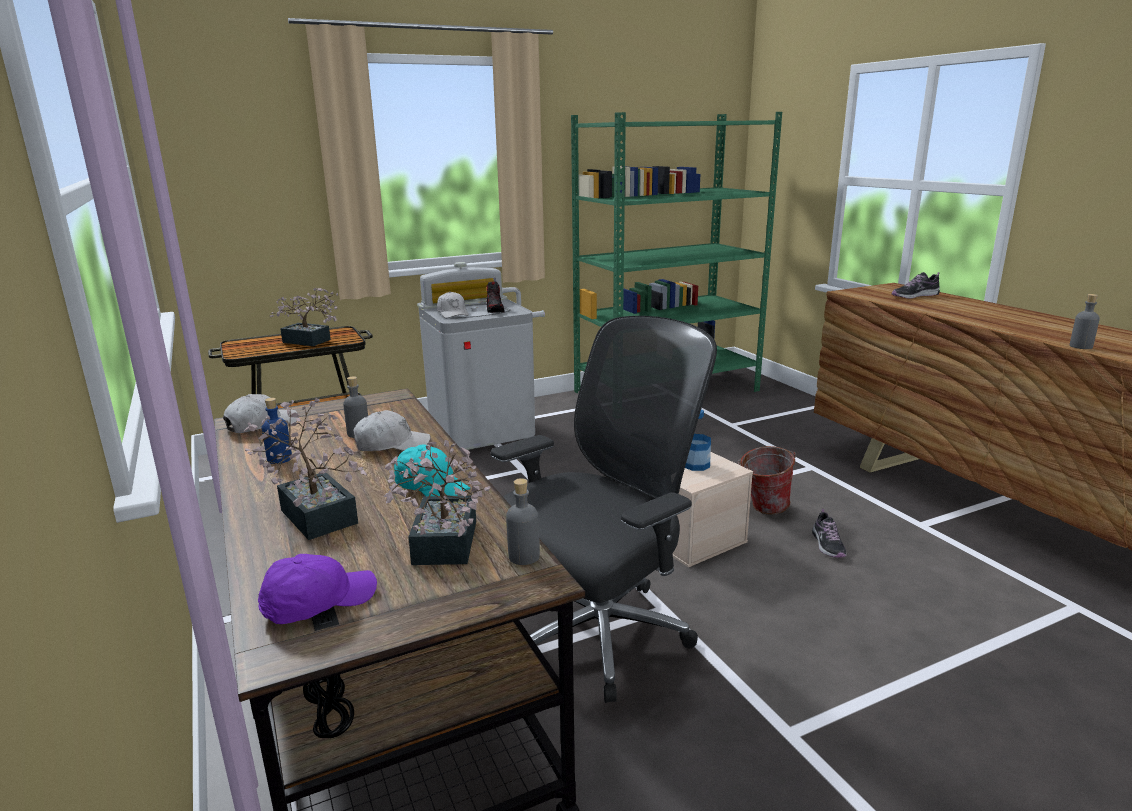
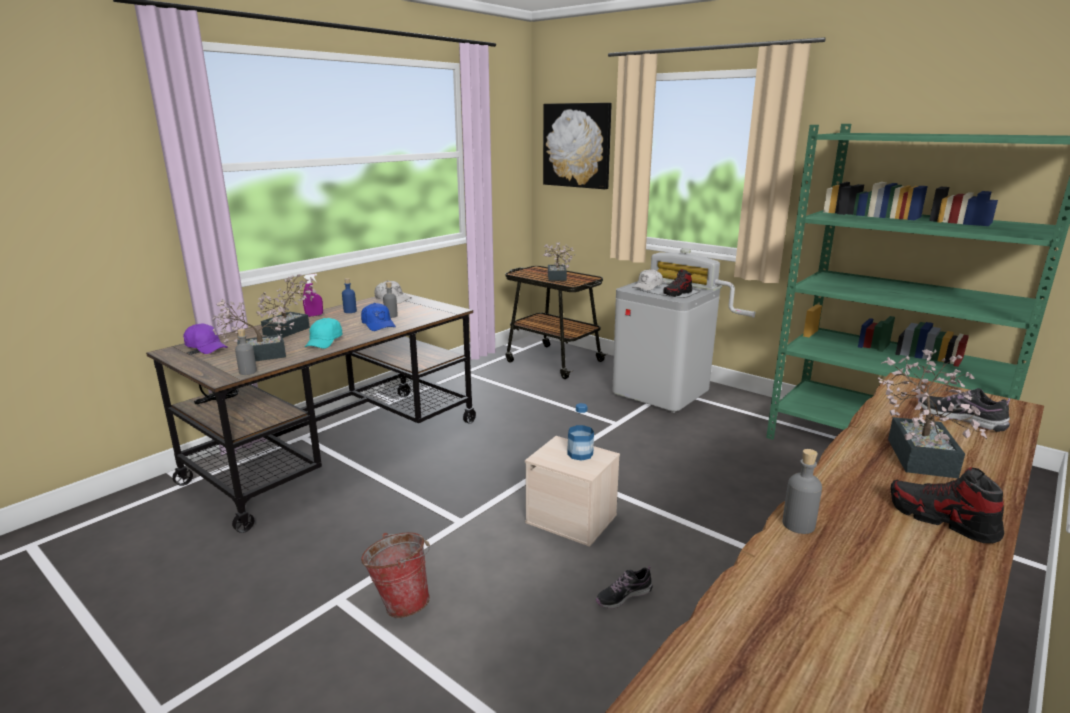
camera: 65 degrees right, 0 degrees up
white cap [354,410,431,451] -> blue cap [361,303,396,331]
office chair [491,316,717,703] -> none
bucket [738,446,796,514] -> bucket moved to [361,532,430,618]
none -> purple spray bottle [303,274,323,317]
none -> picture [543,103,612,189]
none -> potted plant [878,349,987,478]
none -> shoe [890,467,1004,543]

